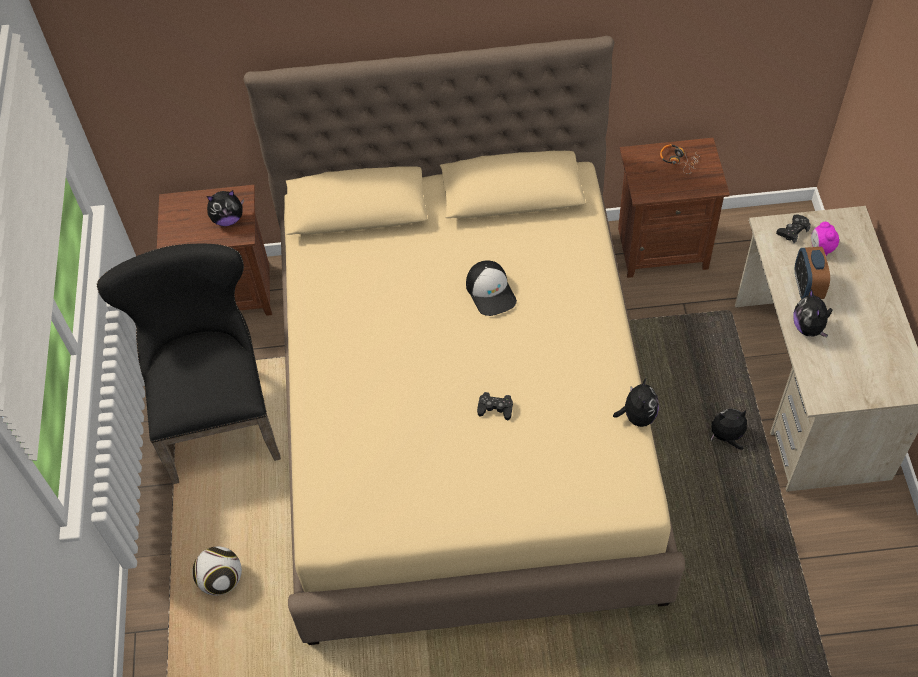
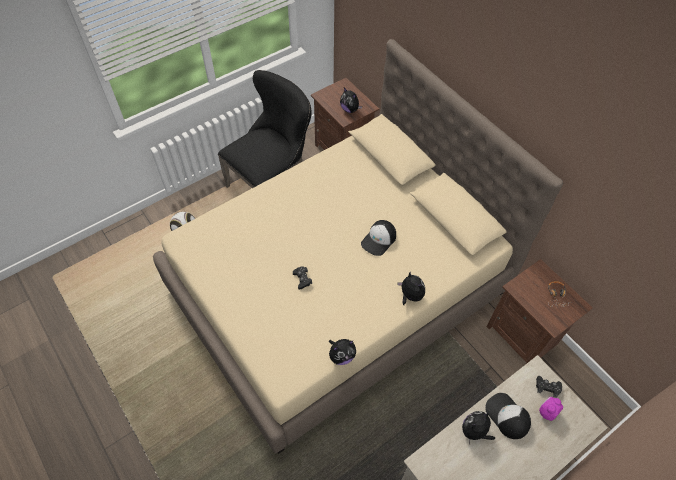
camera: 55 degrees right, 0 degrees up
plush toy [711,409,747,450] -> plush toy moved to [398,272,425,305]
alarm clock [795,247,830,299] -> cap [485,393,531,439]

